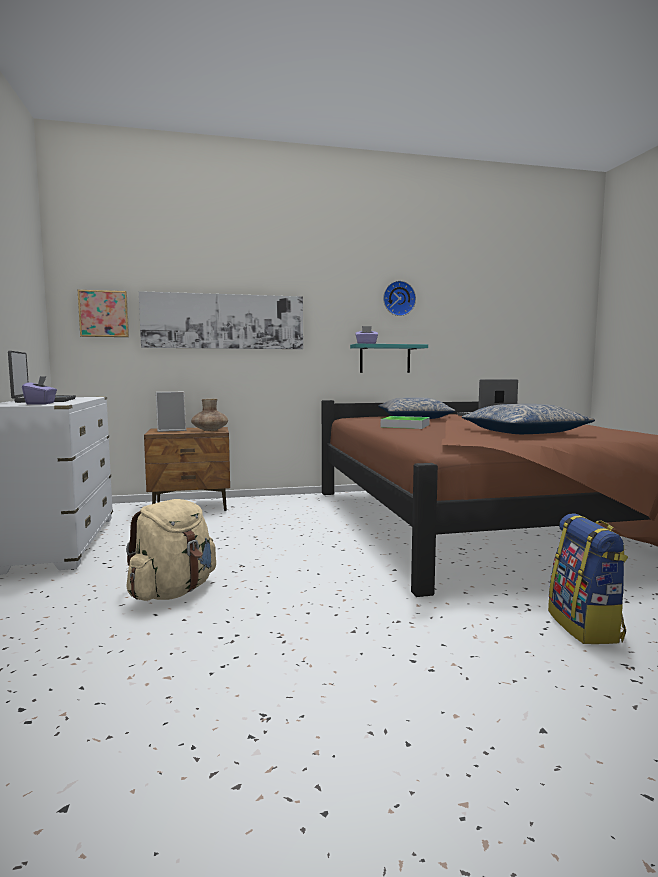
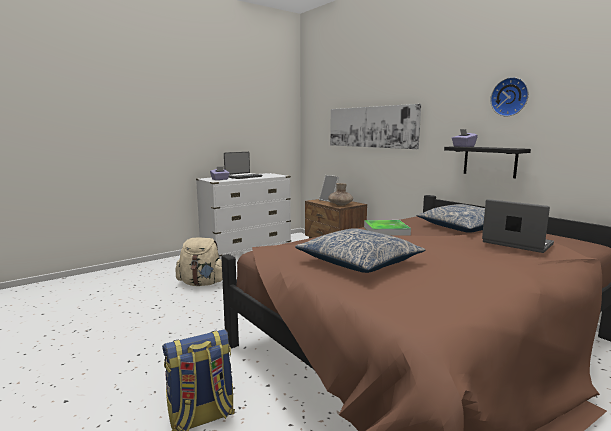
camera: 65 degrees right, 5 degrees up
picture [78,290,129,337] -> none
turquoise shelf [350,344,428,373] -> black shelf [444,146,531,178]

